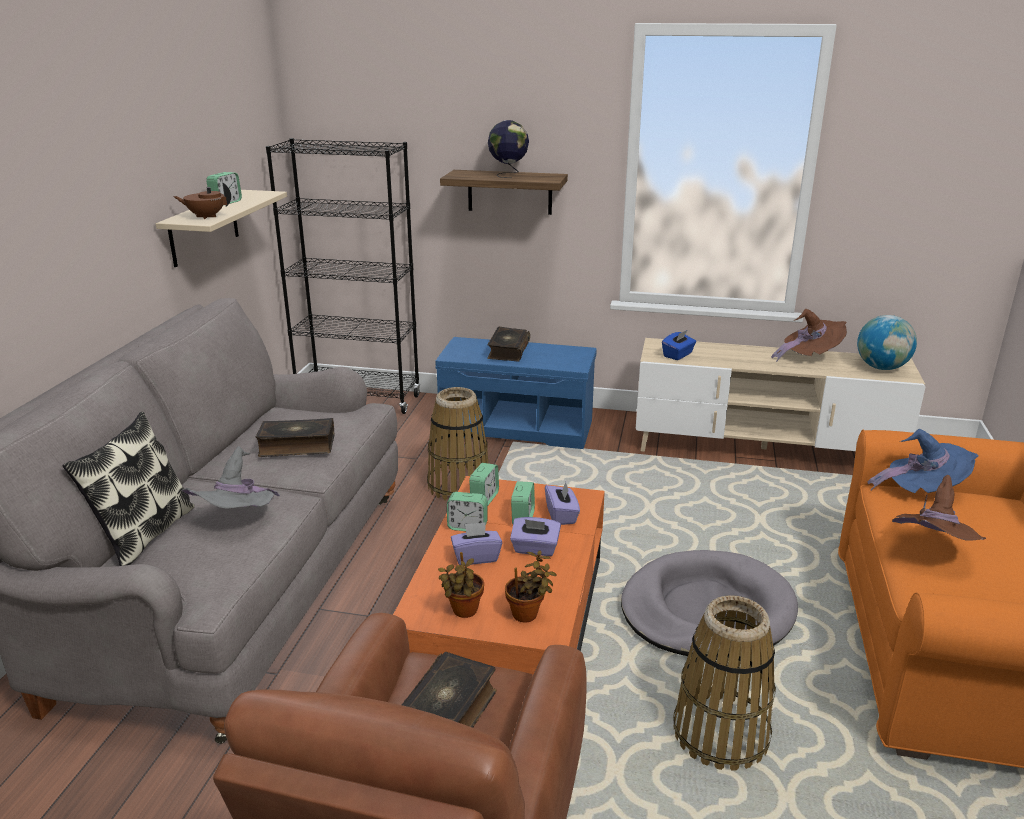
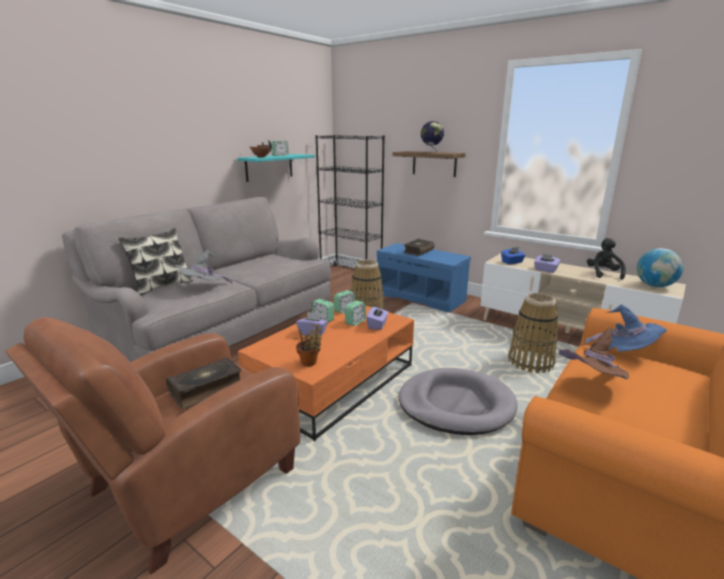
camera: 25 degrees right, 5 degrees down
beige shelf [156,190,287,267] -> turquoise shelf [237,154,315,182]
book [256,418,335,457] -> none
potted plant [438,552,484,618] -> none
purple tissue box [510,517,561,556] -> purple tissue box moved to [534,254,561,273]
basket [673,595,776,771] -> basket moved to [508,293,558,373]
brown hat [771,309,847,362] -> black plush toy [587,238,626,280]

